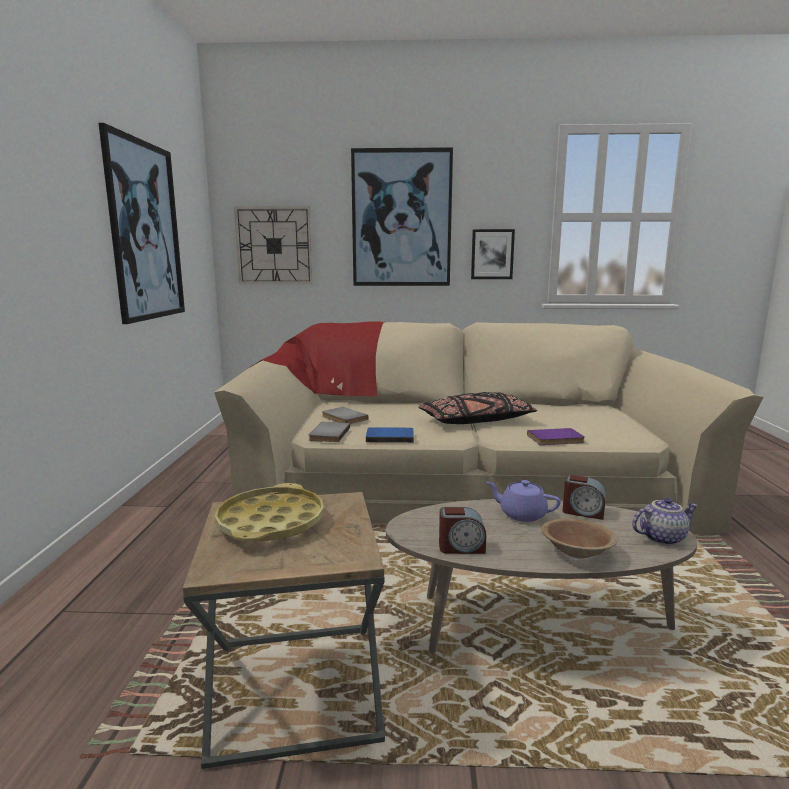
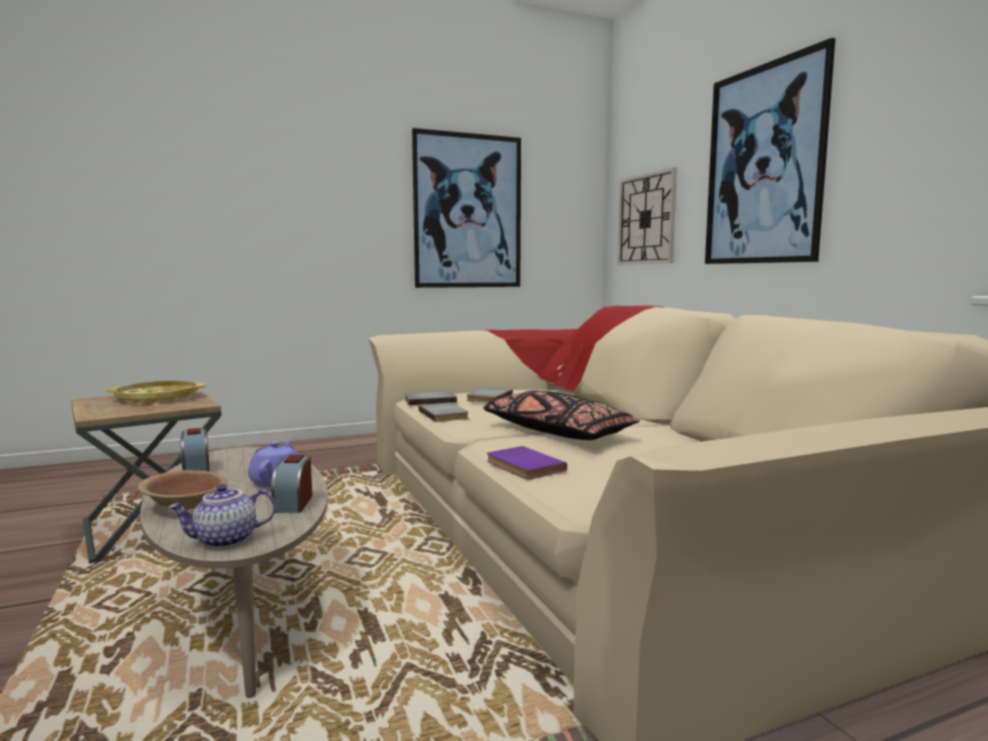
camera: 65 degrees right, 5 degrees down
blue book [366,427,414,443] -> grey book [418,402,468,422]
picture [471,229,515,279] -> none
teapot [632,498,698,545] -> teapot turned 105 degrees clockwise [168,484,276,548]

